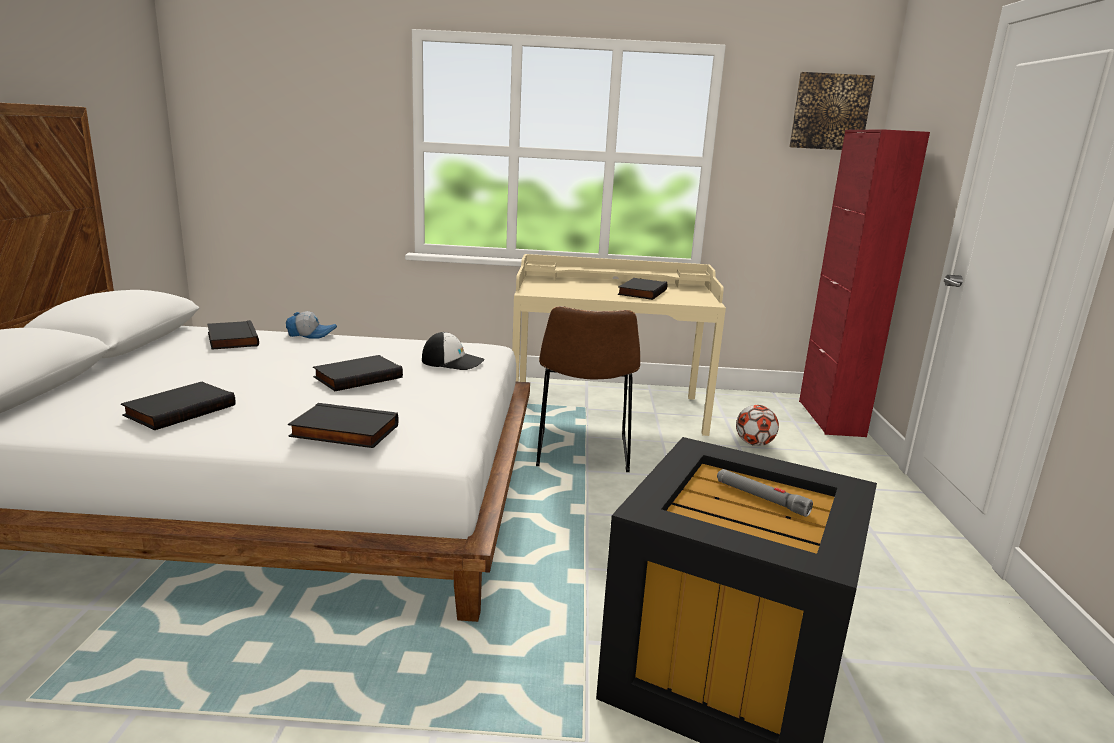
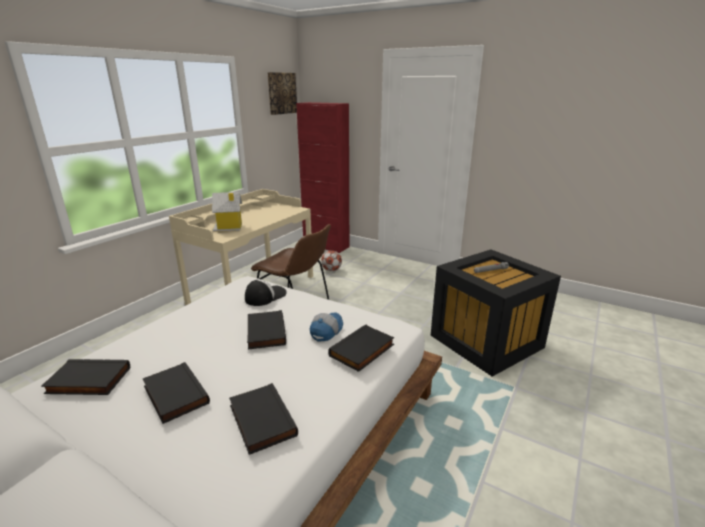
camera: 60 degrees left, 5 degrees up
cap [286,311,337,339] -> cap moved to [310,312,343,341]
black book [617,278,668,300] -> black book moved to [143,362,210,424]
none -> toy house [212,192,242,232]

